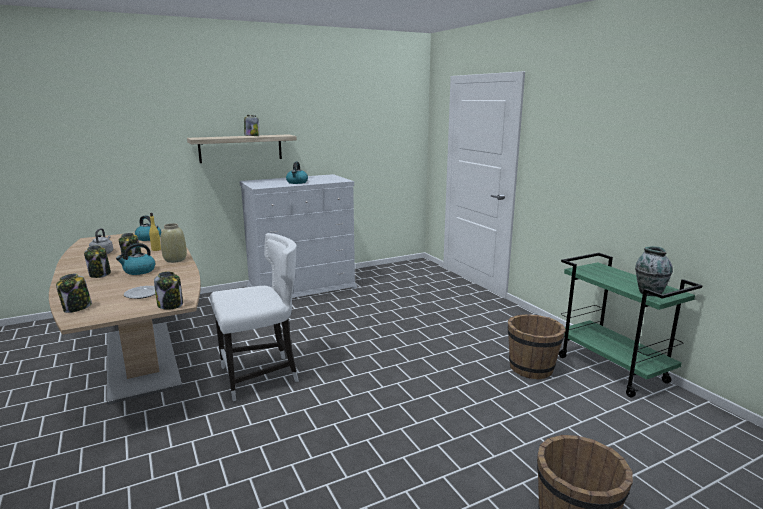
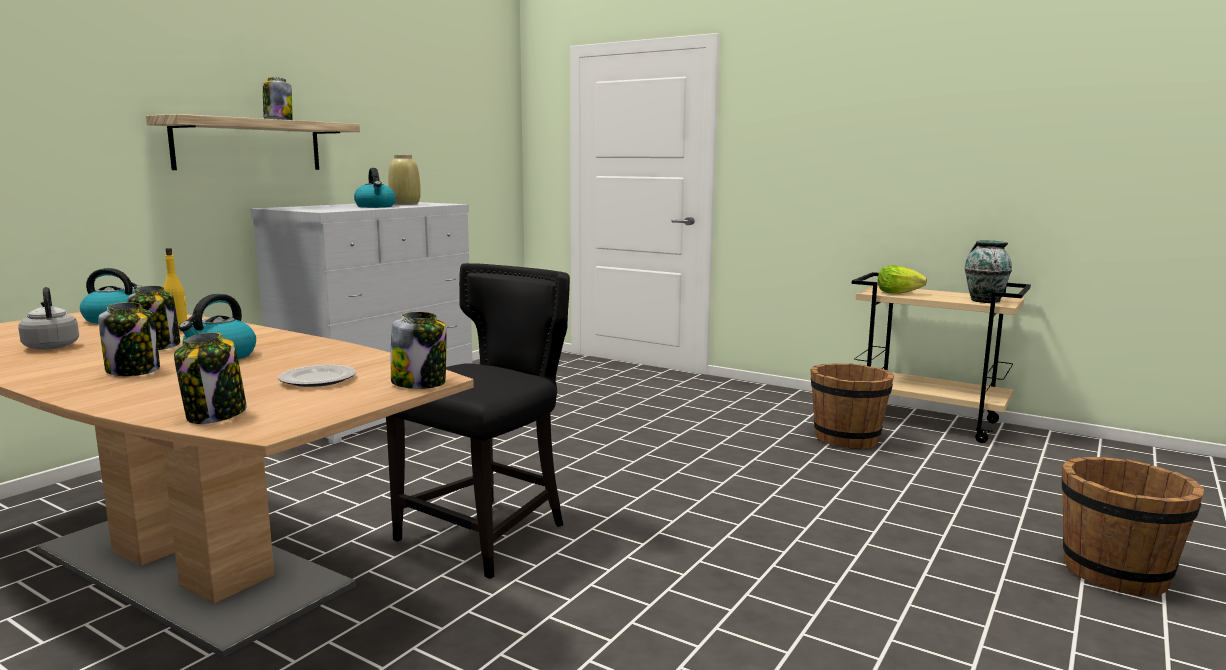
camera: 30 degrees left, 5 degrees down
beige vase [161,223,187,263] -> beige vase moved to [388,155,421,205]
white chair [210,233,299,401] -> black chair [386,263,570,579]
green cart [559,253,703,397] -> beige cart [852,272,1031,443]
none -> lettuce [878,265,927,294]

